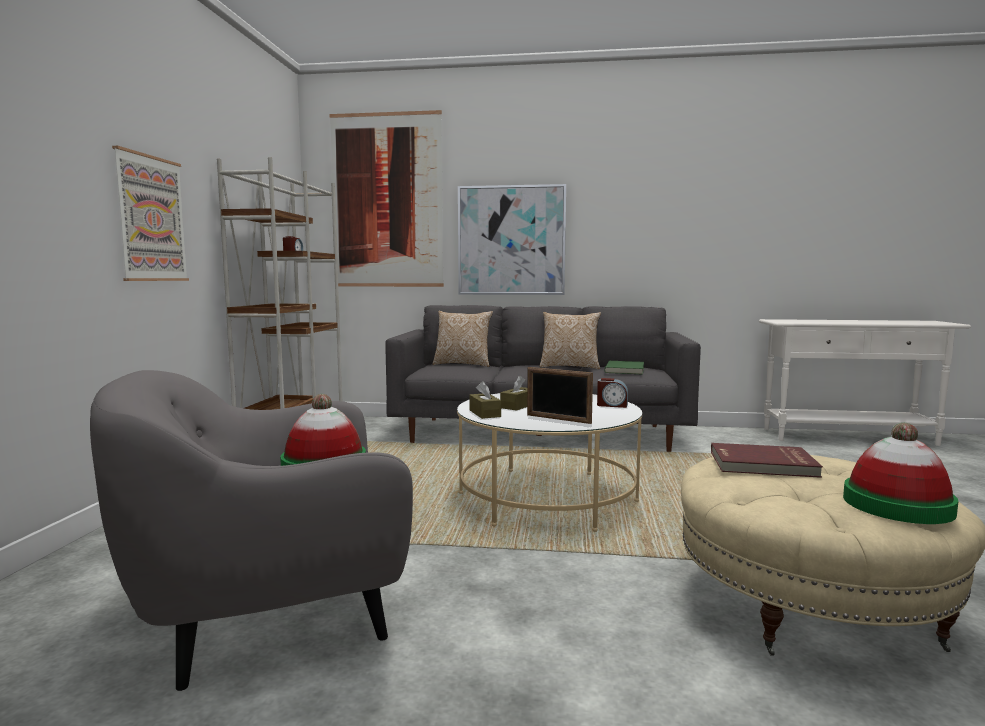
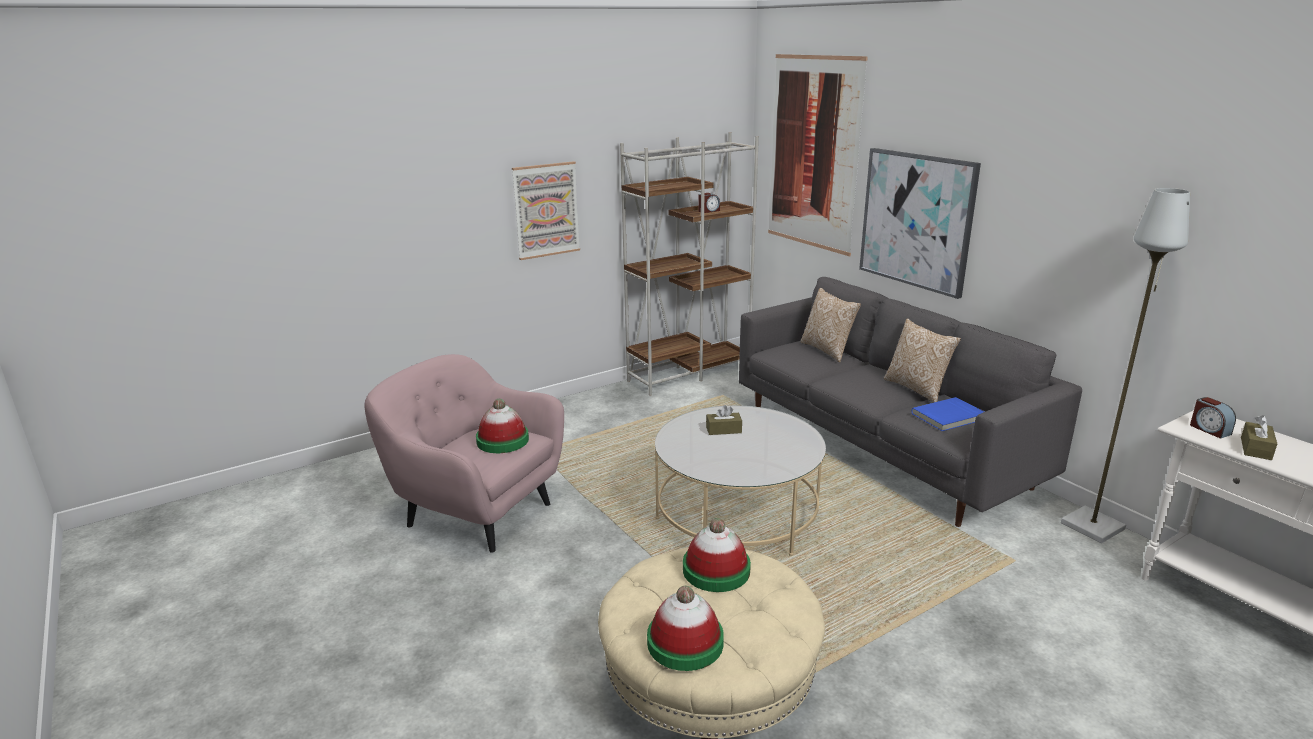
camera: 50 degrees right, 15 degrees up
grey armchair [90,370,413,691] -> pink armchair [365,354,564,553]
brown tissue box [469,381,501,419] -> brown tissue box moved to [1241,415,1277,460]
picture frame [527,367,593,424] -> none
alarm clock [597,378,628,408] -> alarm clock moved to [1190,397,1236,439]
green book [604,361,644,374] -> blue book [911,397,984,431]
red book [711,443,823,478] -> hat [683,518,751,592]
none -> grey floor lamp [1061,188,1190,543]

